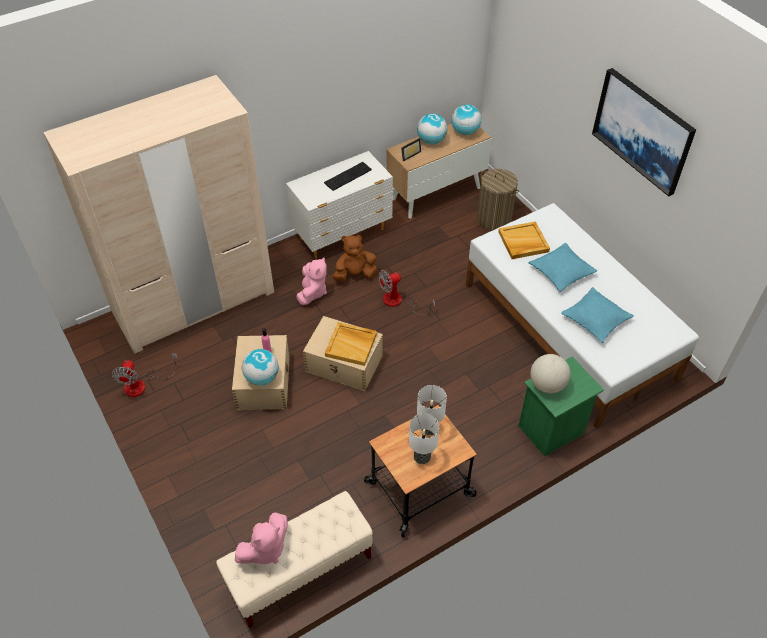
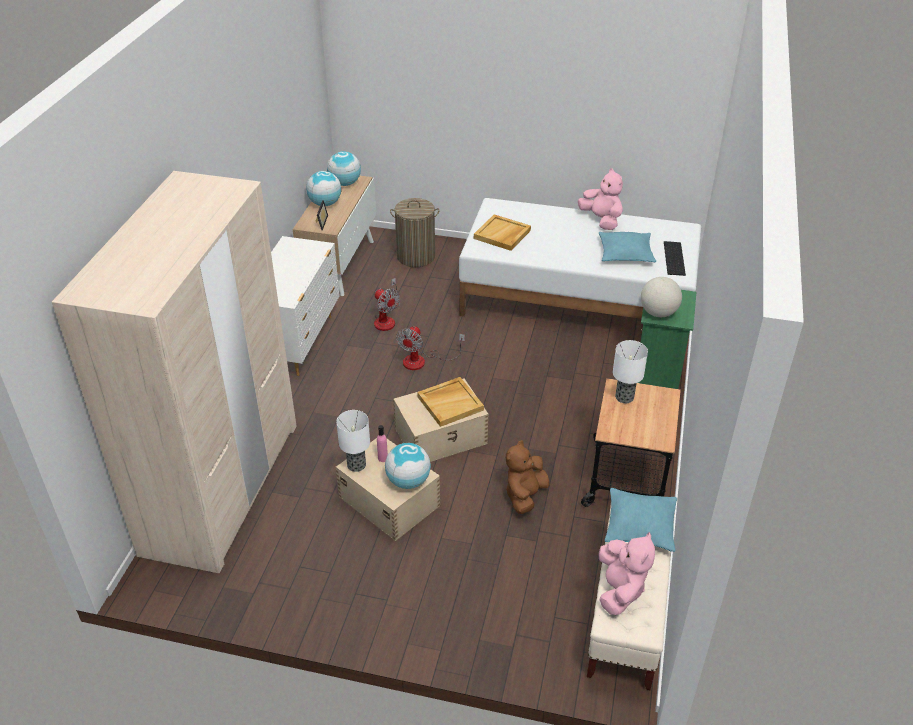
camera: 45 degrees left, 10 degrees down
fan [112,353,178,397] -> fan moved to [374,278,400,331]
pink plush toy [296,257,327,305] -> pink plush toy moved to [578,168,623,230]
keyboard [324,162,372,191] -> keyboard moved to [664,241,686,276]
brown plush toy [332,235,378,282] -> brown plush toy moved to [506,440,550,514]
table lamp [409,414,439,464] -> table lamp moved to [336,410,370,472]
turquoise pillow [529,243,597,292] -> turquoise pillow moved to [605,488,677,552]
picture [592,68,696,196] -> none

